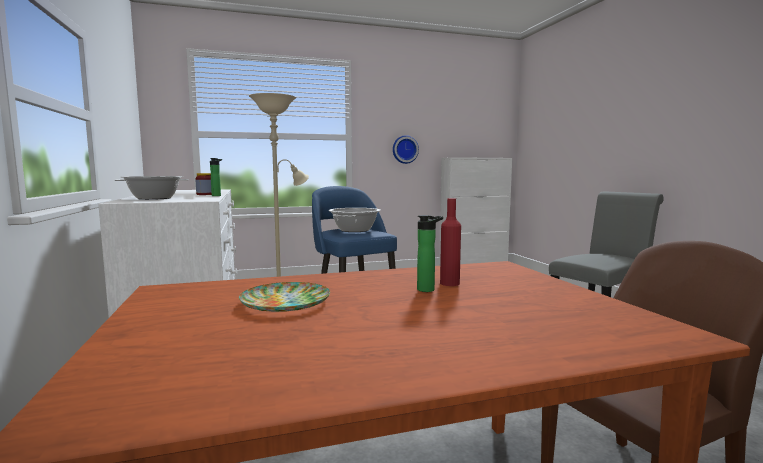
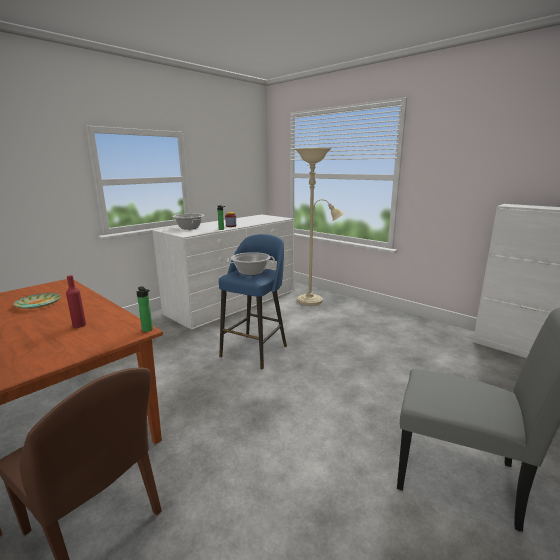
camera: 60 degrees right, 10 degrees up
wall clock [393,135,419,164] -> none
bottle [417,215,443,292] -> bottle moved to [137,287,153,332]

